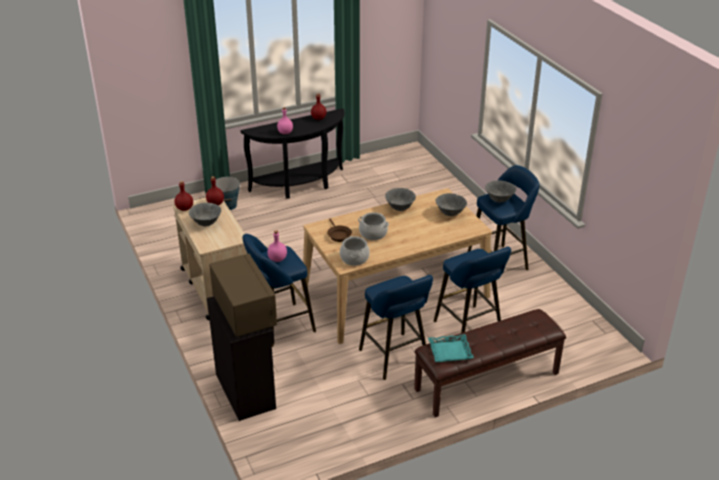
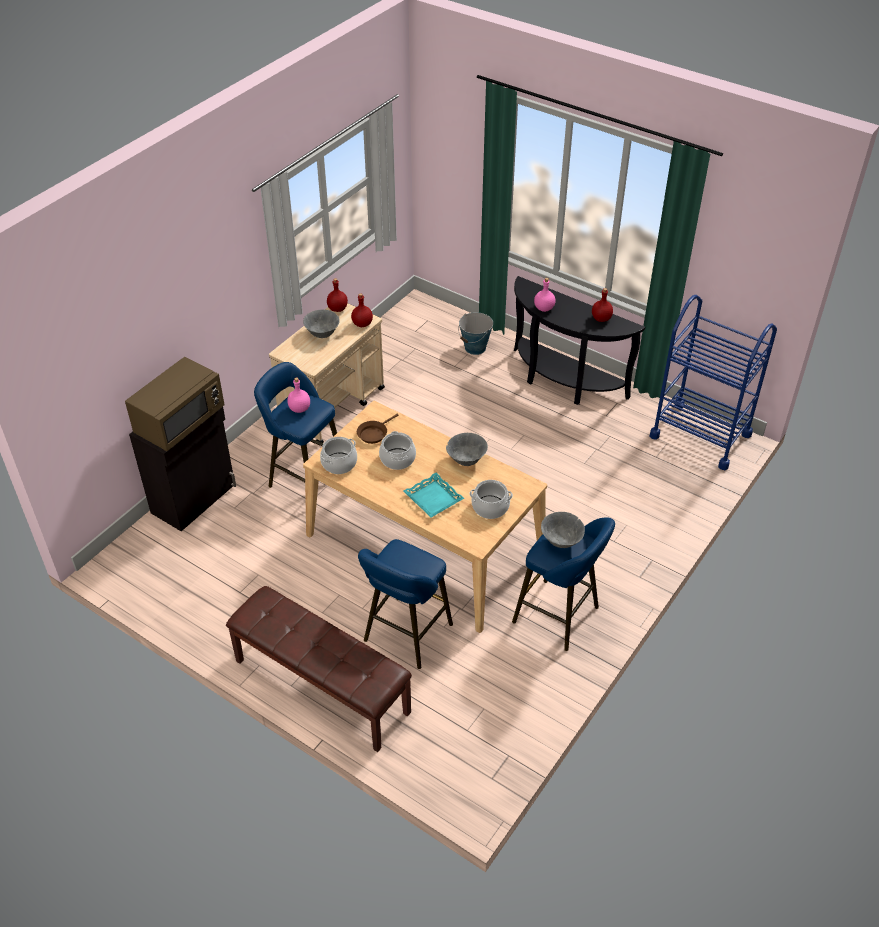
camera: 60 degrees right, 10 degrees up
blue stool [359,275,433,380] -> none
turquoise tray [428,334,474,362] -> turquoise tray moved to [403,473,464,518]
grey bowl [436,193,467,216] -> cooking pot [470,480,513,519]
none -> blue cart [649,295,777,470]

